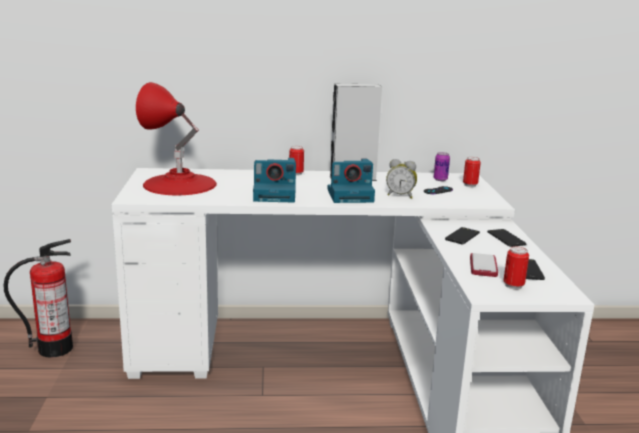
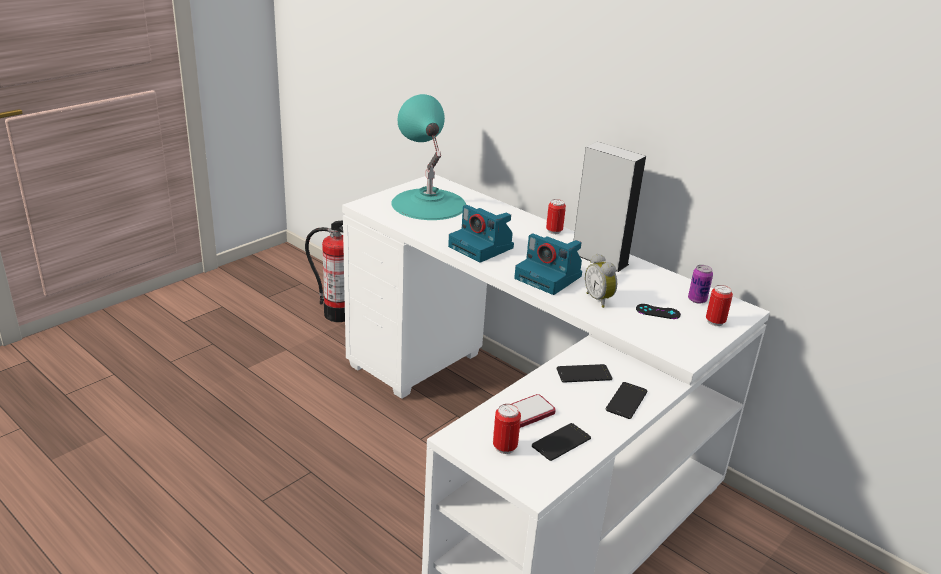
camera: 45 degrees right, 10 degrees up
red table lamp [136,82,217,195] -> turquoise table lamp [391,94,466,220]

